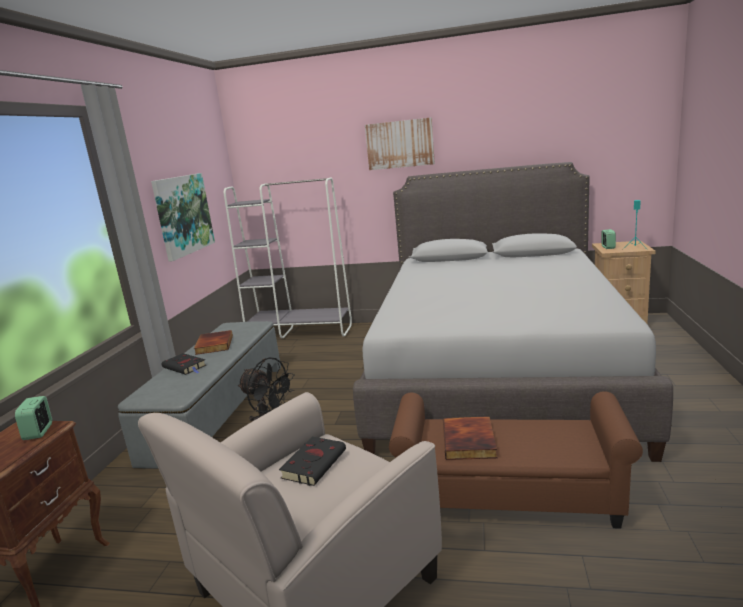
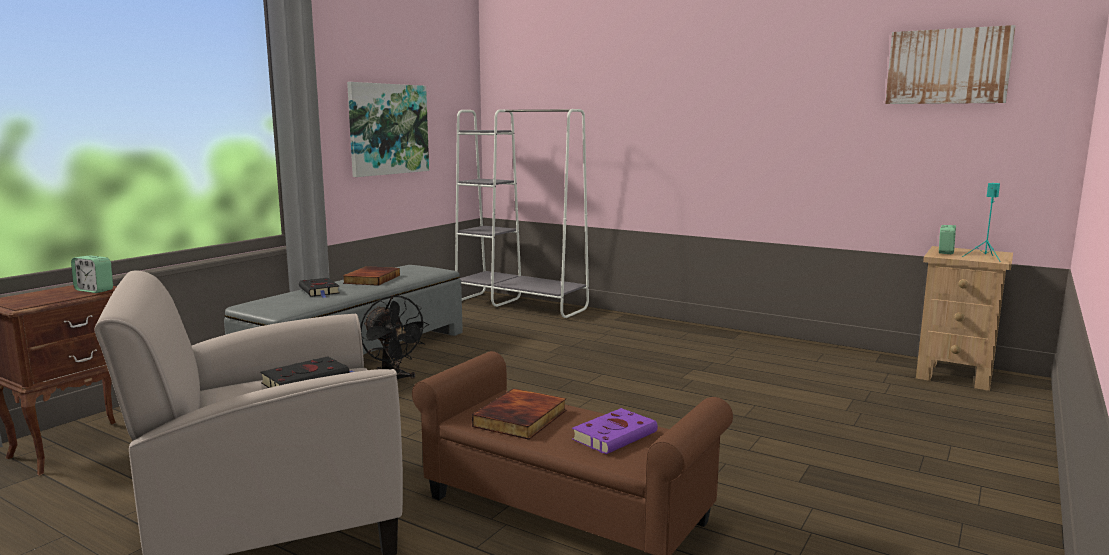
camera: 20 degrees right, 5 degrees down
alarm clock [15,396,52,440] -> alarm clock turned 75 degrees counterclockwise [71,255,113,293]
grey bed [353,162,673,462] -> none
picture [365,117,435,170] -> picture moved to [885,25,1015,104]
none -> purple book [572,408,658,454]

